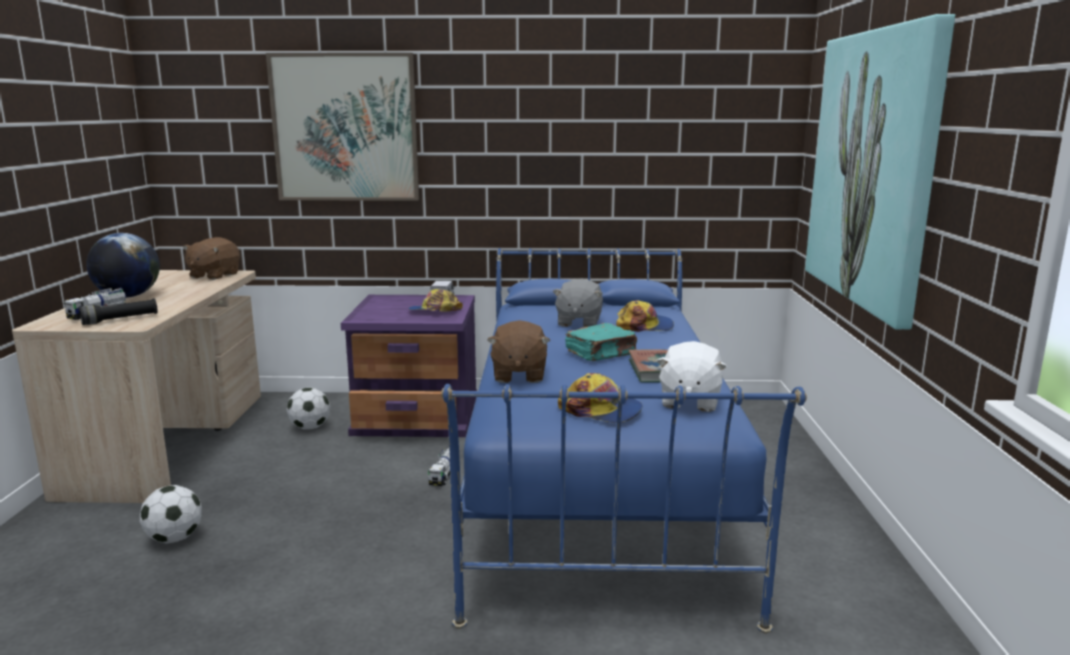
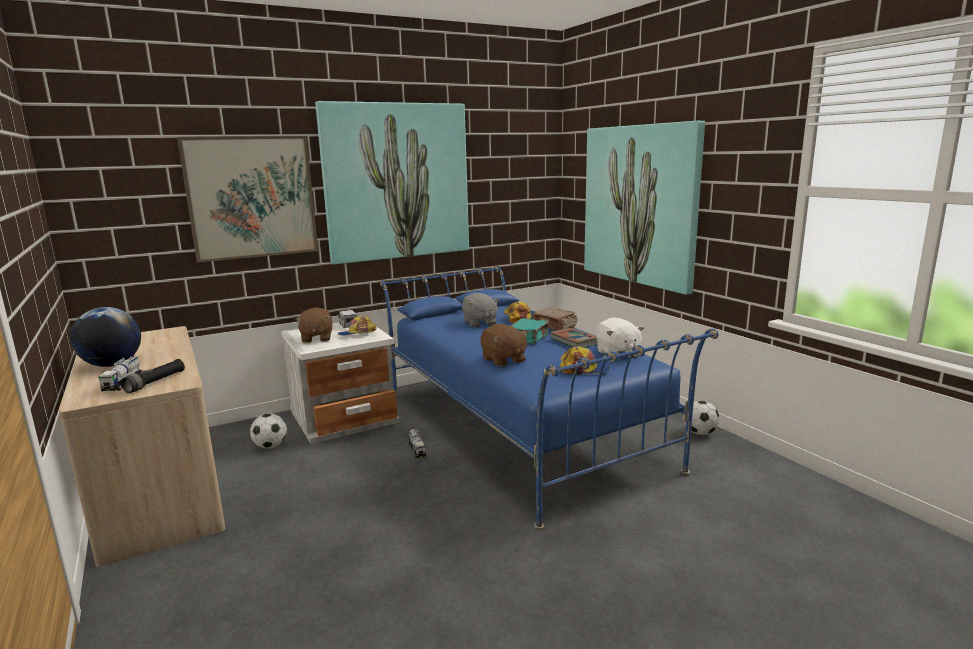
camera: 30 degrees left, 0 degrees up
football [140,485,202,544] -> football moved to [683,400,719,435]
brown plush toy [183,237,240,280] -> brown plush toy moved to [295,307,332,343]
purple nightstand [341,295,477,437] -> white nightstand [281,322,399,444]
none -> picture [315,101,469,264]
none -> brown book [532,308,577,331]

